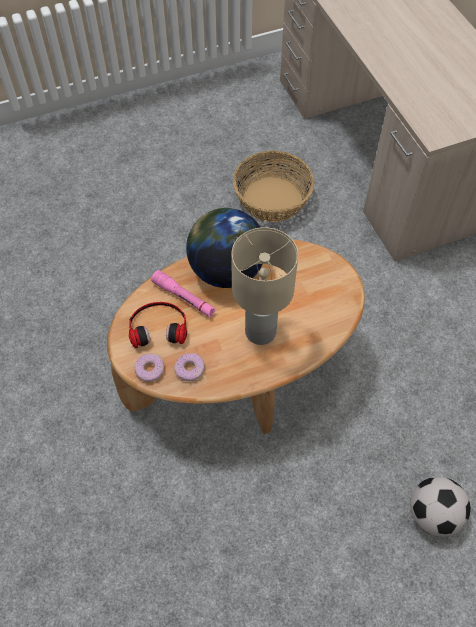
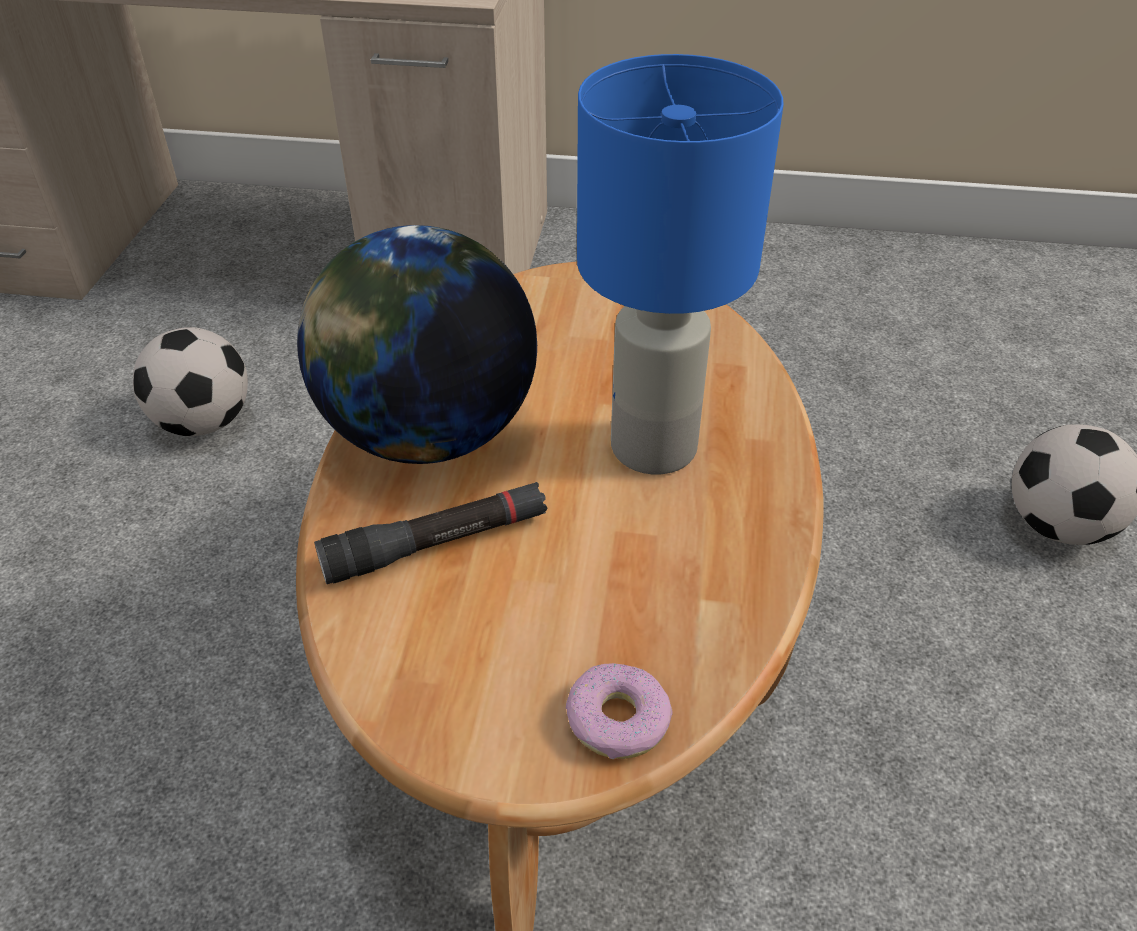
camera: 60 degrees left, 15 degrees down
headphones [129,302,187,348] -> none
pink flashlight [151,270,215,317] -> black flashlight [314,482,547,584]
donut [174,353,205,381] -> none
beige table lamp [231,227,298,345] -> blue table lamp [577,54,783,474]
basket [233,151,314,222] -> football [133,327,248,436]

